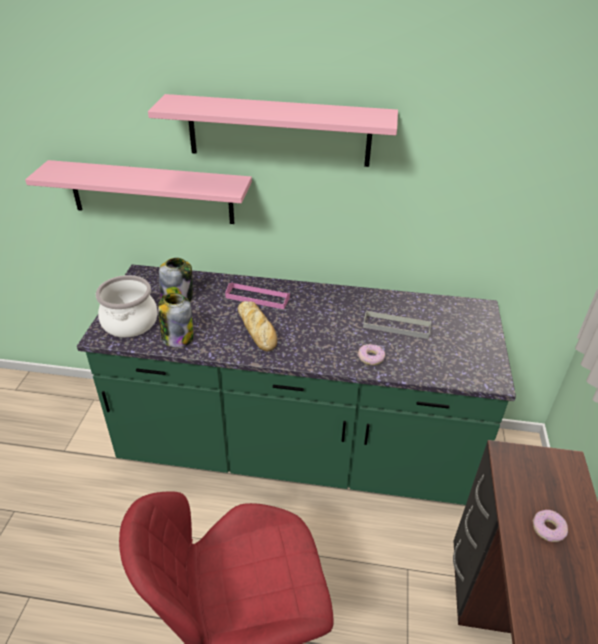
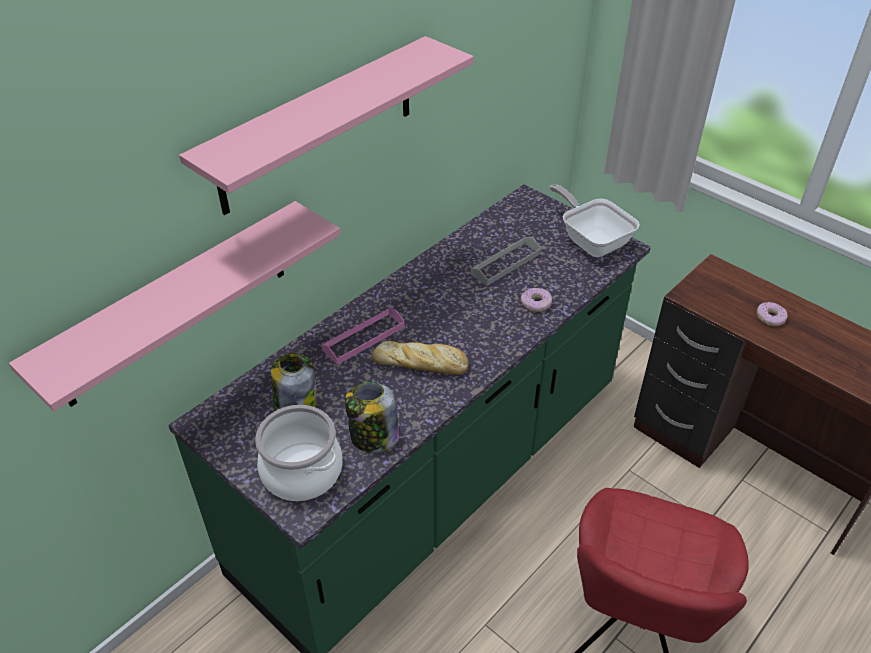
camera: 55 degrees left, 5 degrees up
none -> frying pan [550,184,640,257]

